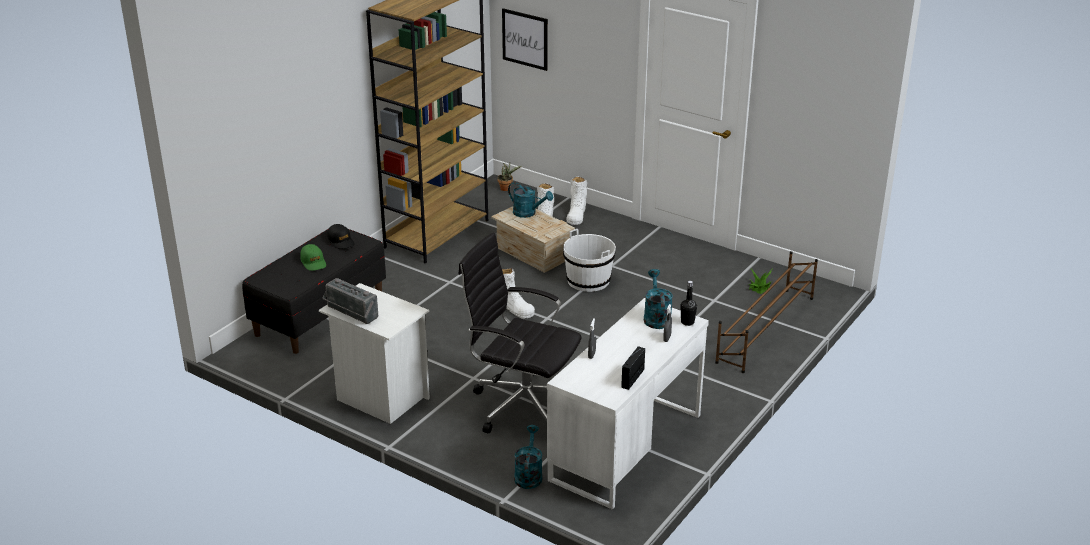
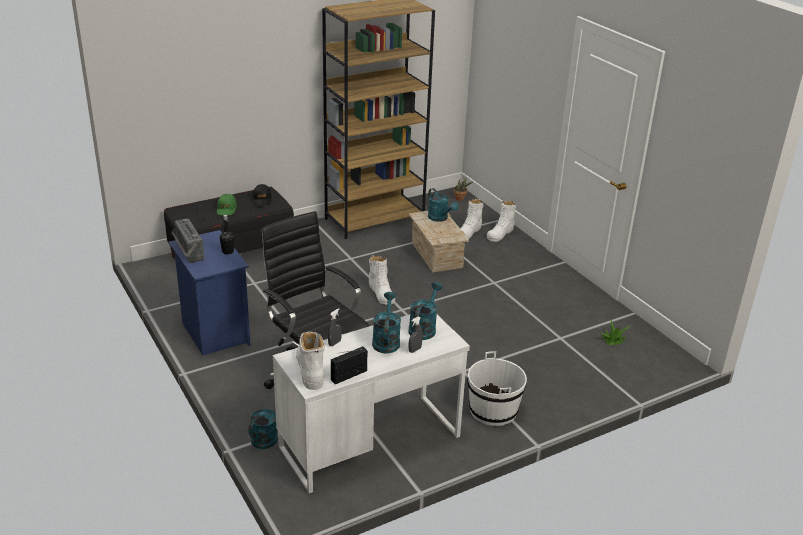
camera: 25 degrees right, 0 degrees up
white nightstand [319,283,430,424] -> blue nightstand [169,230,250,355]
picture [502,8,548,71] -> none
white bucket [563,229,616,292] -> white bucket moved to [467,351,527,426]
black bottle [680,281,697,326] -> black bottle moved to [220,215,234,254]
brown shoe rack [715,251,818,373] -> none
none -> white boot [296,332,325,390]
none -> turquoise watering can [372,292,401,353]

